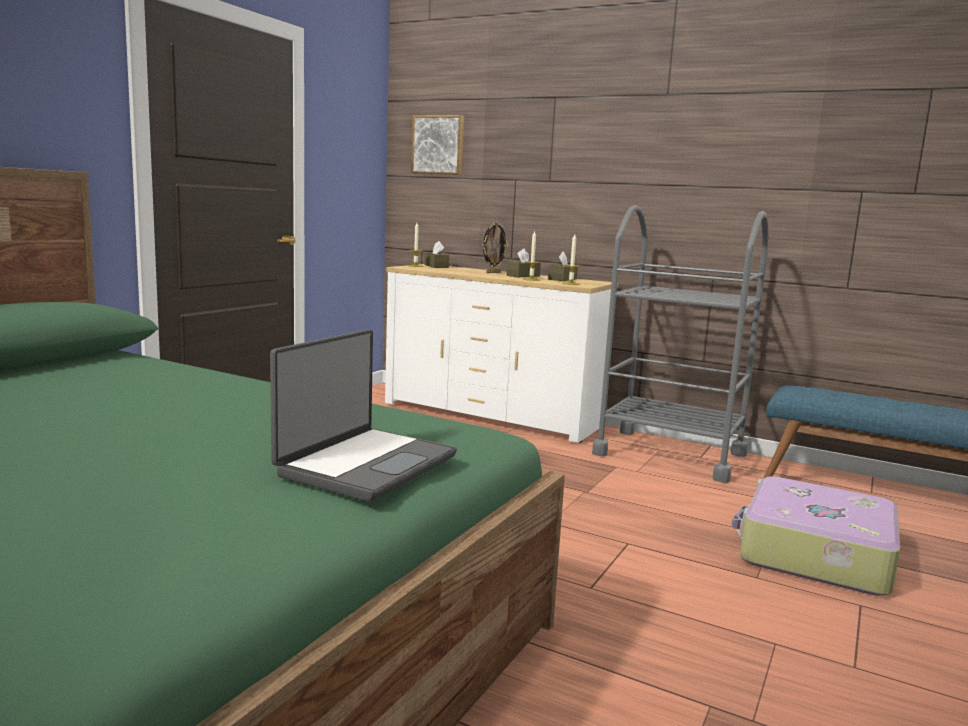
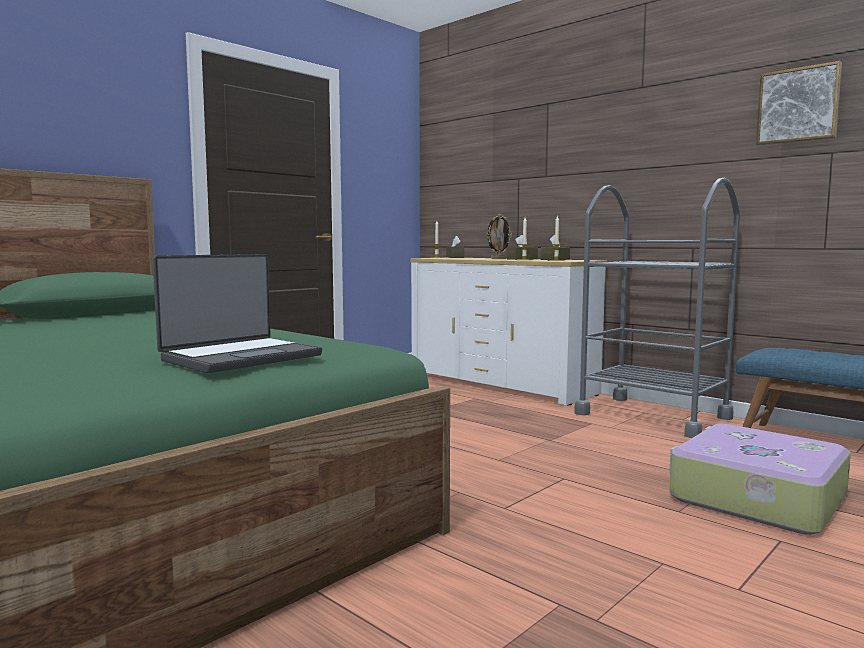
camera: 15 degrees right, 5 degrees down
picture [411,115,464,175] -> picture moved to [756,61,842,145]

